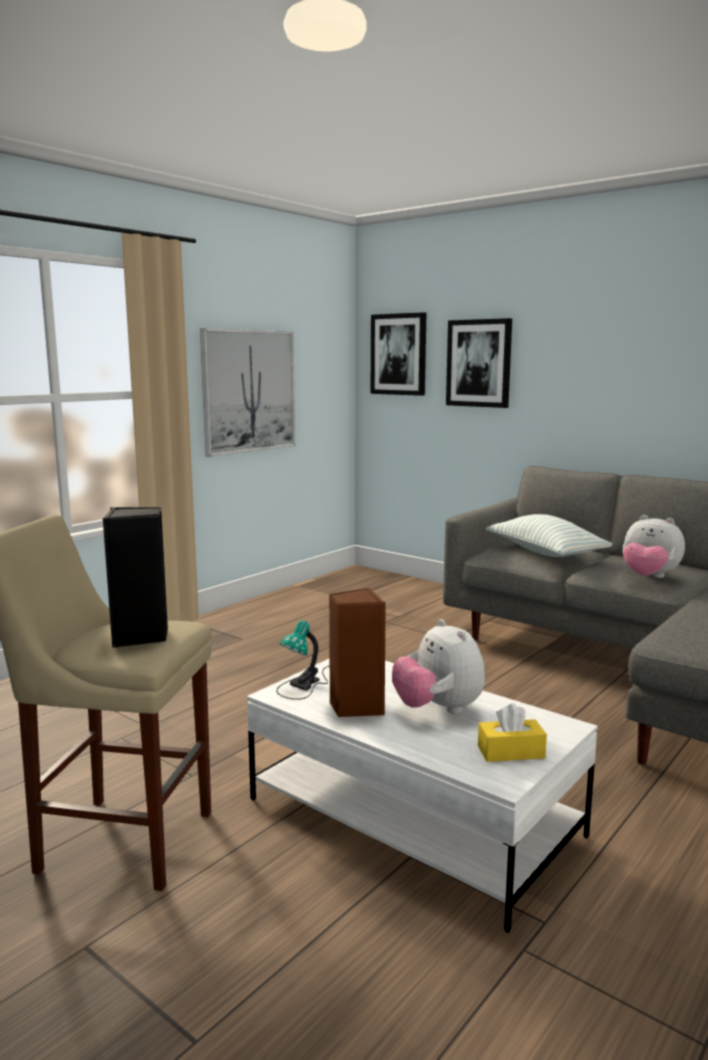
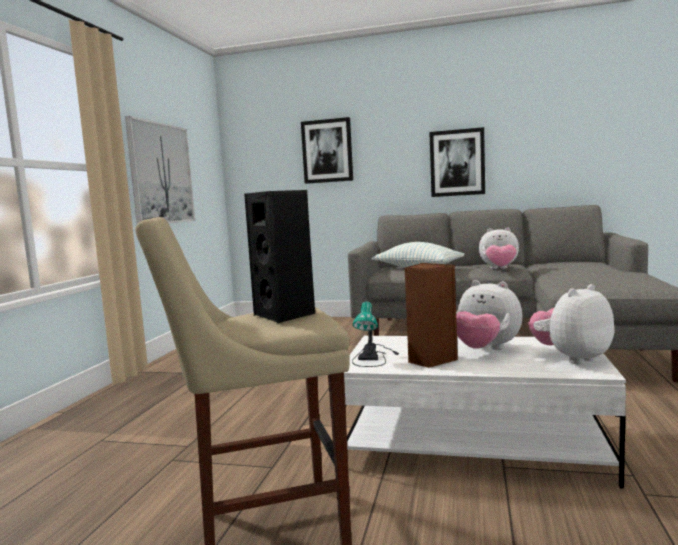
camera: 25 degrees left, 5 degrees down
picture [371,312,426,396] -> picture moved to [429,127,485,197]
yellow tissue box [478,703,547,762] -> plush toy [528,284,614,364]

